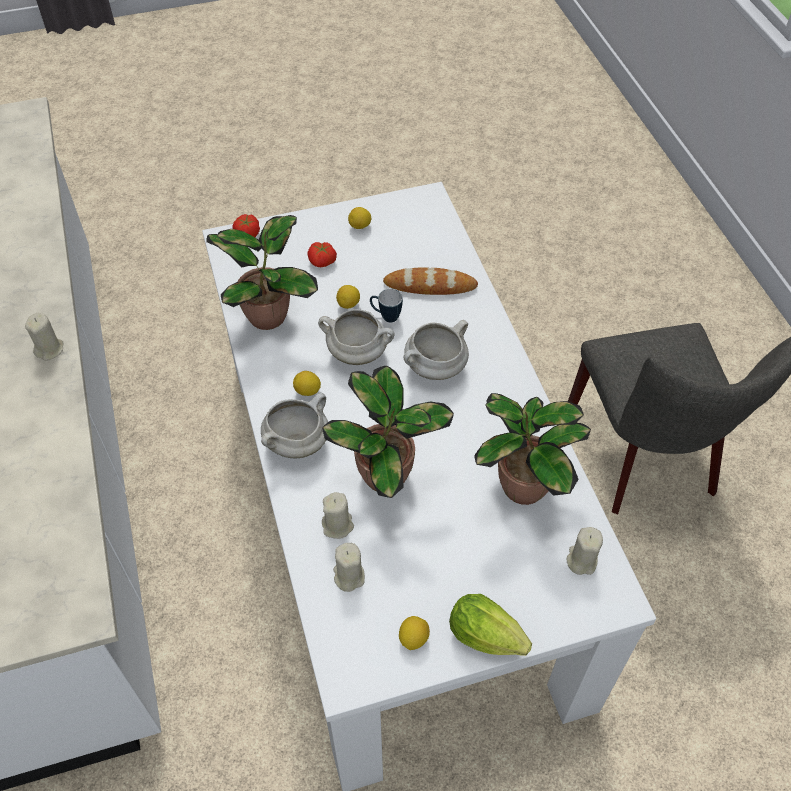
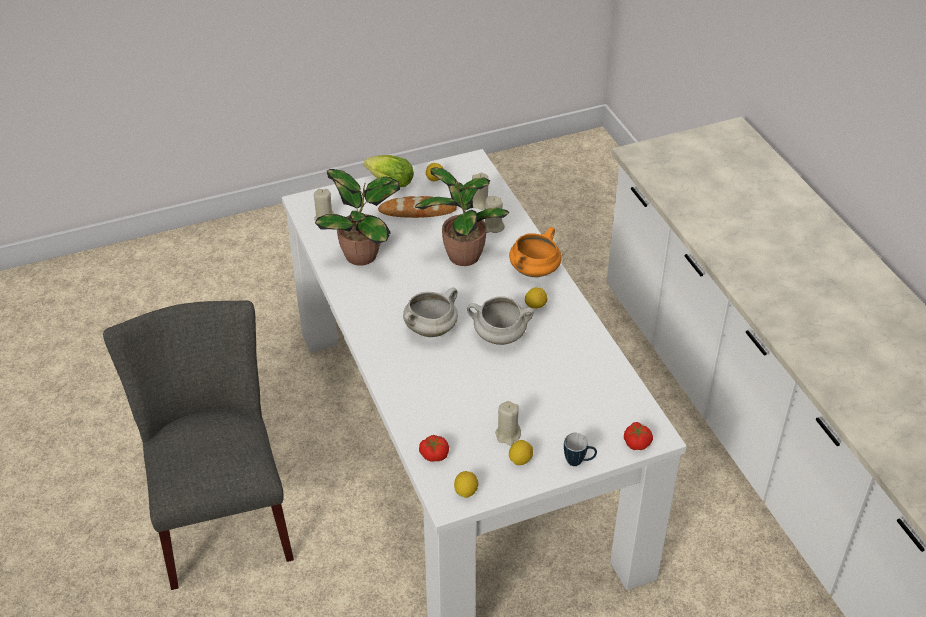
camera: 175 degrees right, 10 degrees down
beige candle [25,313,64,361] -> beige candle moved to [495,401,521,446]
potted plant [206,215,318,330] -> none
white cooking pot [261,393,328,458] -> orange cooking pot [509,227,562,277]
tomato [307,242,337,267] -> tomato moved to [419,435,449,462]
lemon [336,285,360,309] -> lemon moved to [454,471,478,498]
mug [370,288,403,323] -> mug moved to [564,433,597,466]
bread [383,267,478,295] -> bread moved to [378,196,457,218]

